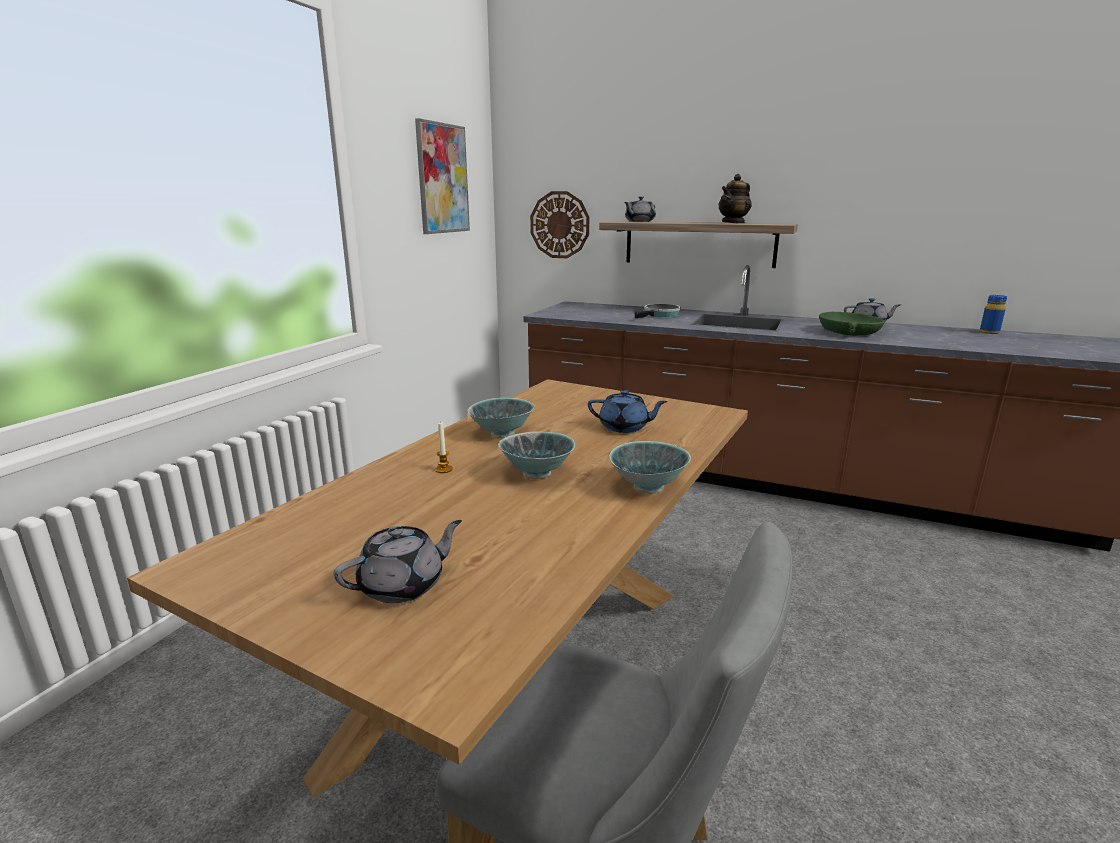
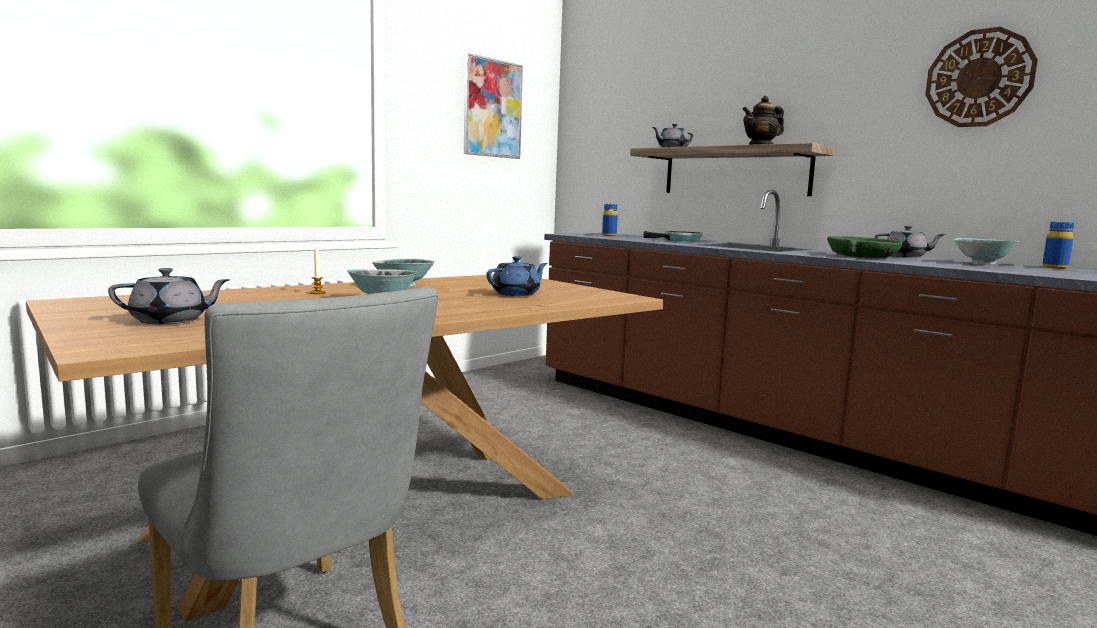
camera: 20 degrees right, 10 degrees down
wall clock [530,191,589,258] -> wall clock moved to [925,27,1038,127]
blue teapot [588,390,668,433] -> blue teapot turned 75 degrees counterclockwise [486,256,548,296]
bowl [609,441,691,494] -> bowl moved to [954,238,1019,265]
none -> blue bottle [602,204,618,236]

